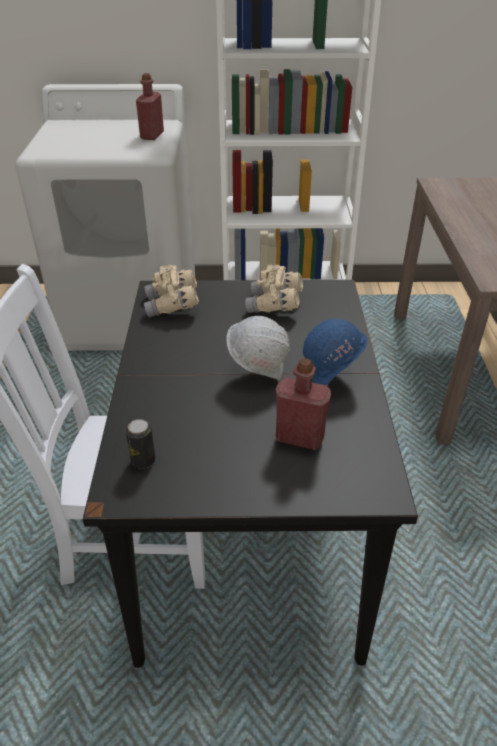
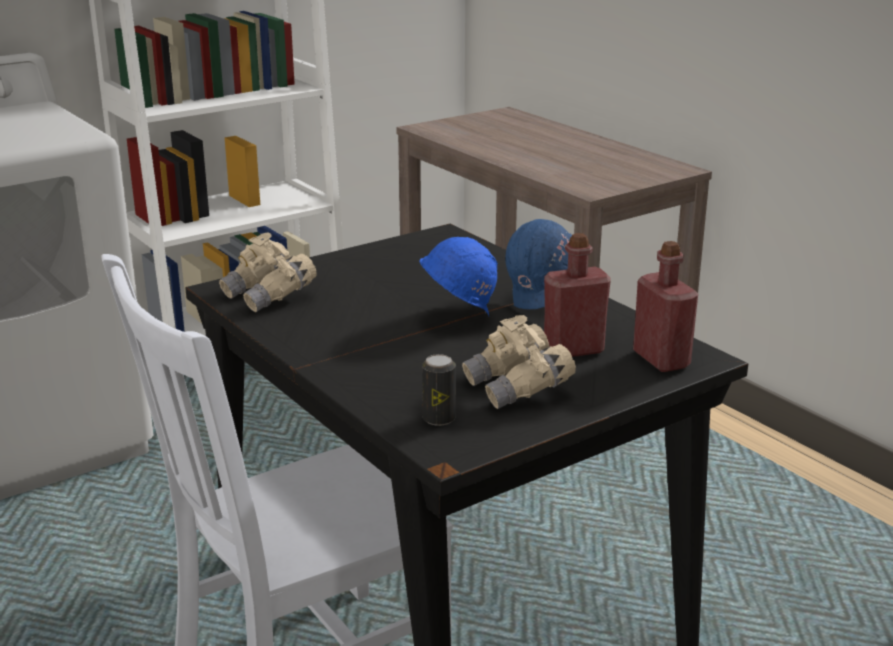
camera: 35 degrees left, 15 degrees down
red bottle [136,73,164,140] -> red bottle moved to [633,241,698,372]
white hard hat [226,316,290,380] -> blue hard hat [420,237,498,316]
beige binoculars [245,265,303,313] -> beige binoculars moved to [462,315,576,409]

